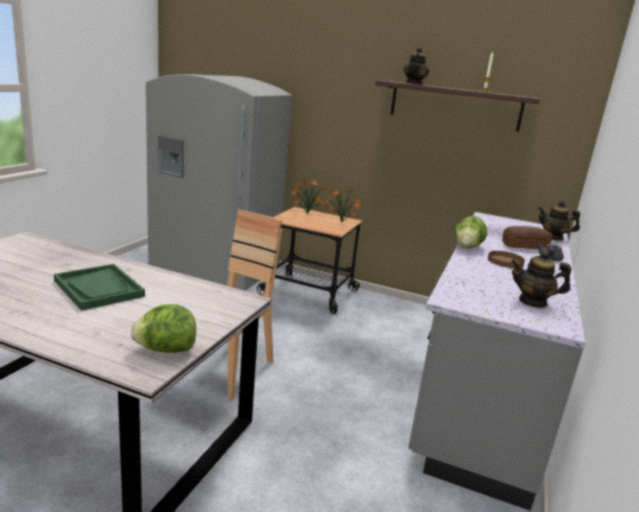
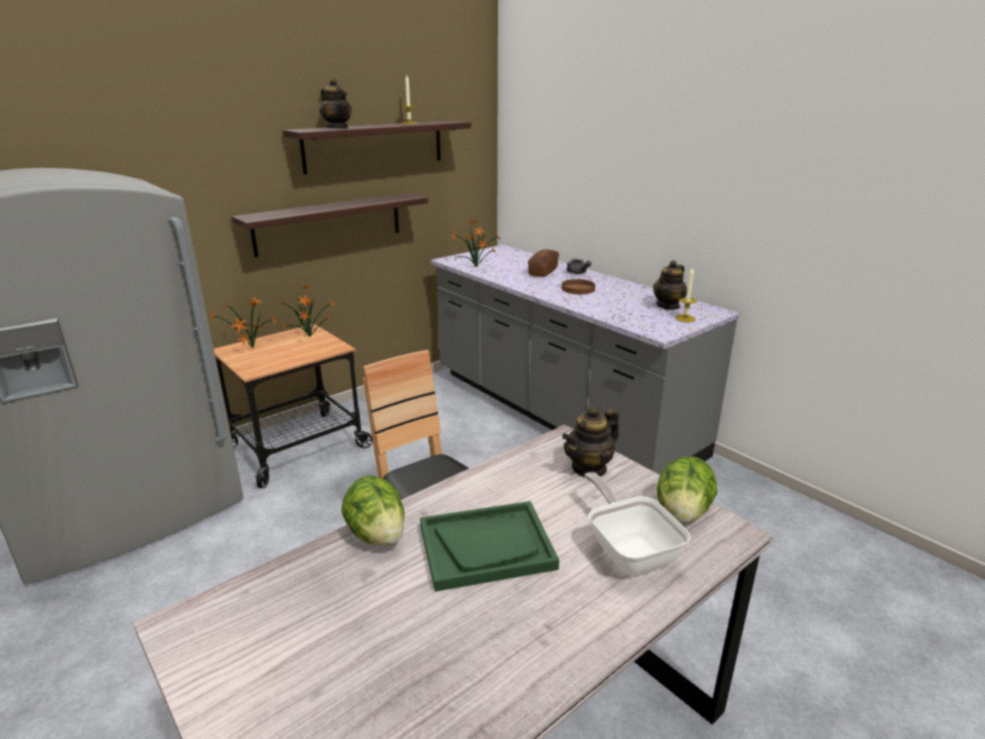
camera: 60 degrees left, 5 degrees up
lettuce [454,216,487,249] -> lettuce moved to [341,475,405,546]
teapot [538,201,580,240] -> teapot moved to [562,406,619,478]
none -> shelf [231,193,428,257]
none -> potted plant [451,219,501,267]
none -> frying pan [585,472,691,575]
none -> candle [675,267,697,322]

